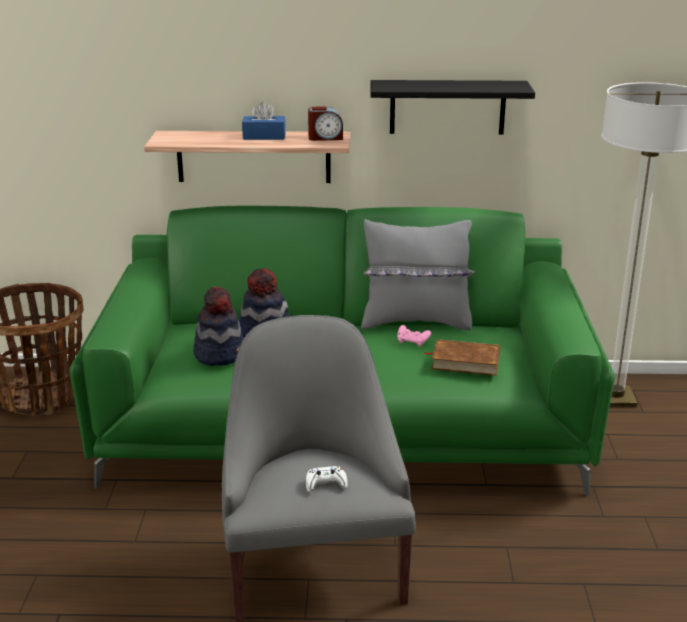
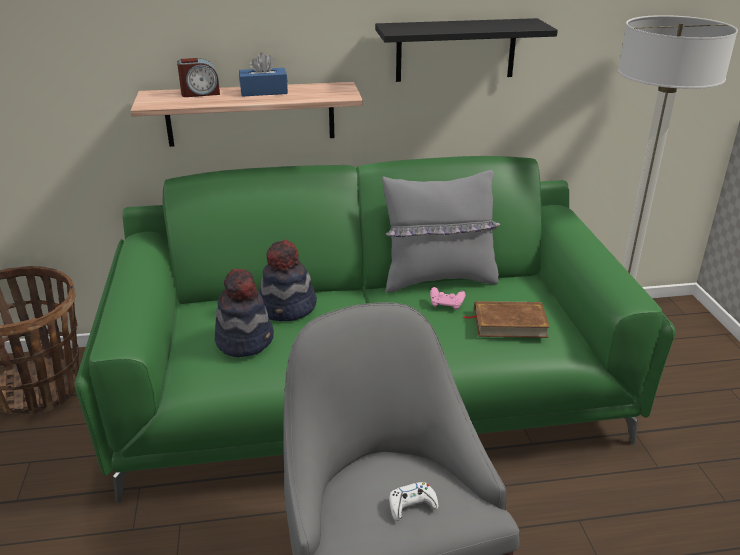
camera: 10 degrees left, 5 degrees up
alarm clock [308,106,343,141] -> alarm clock moved to [177,58,220,97]

